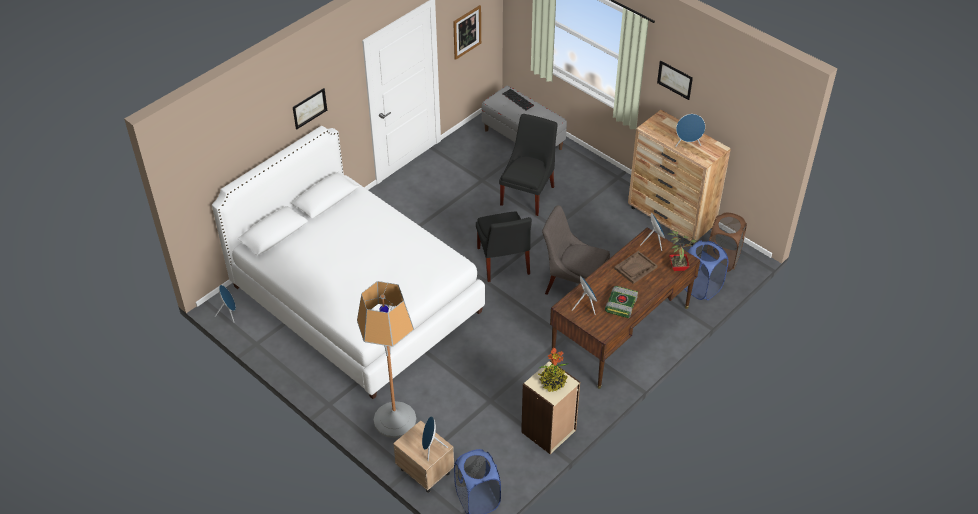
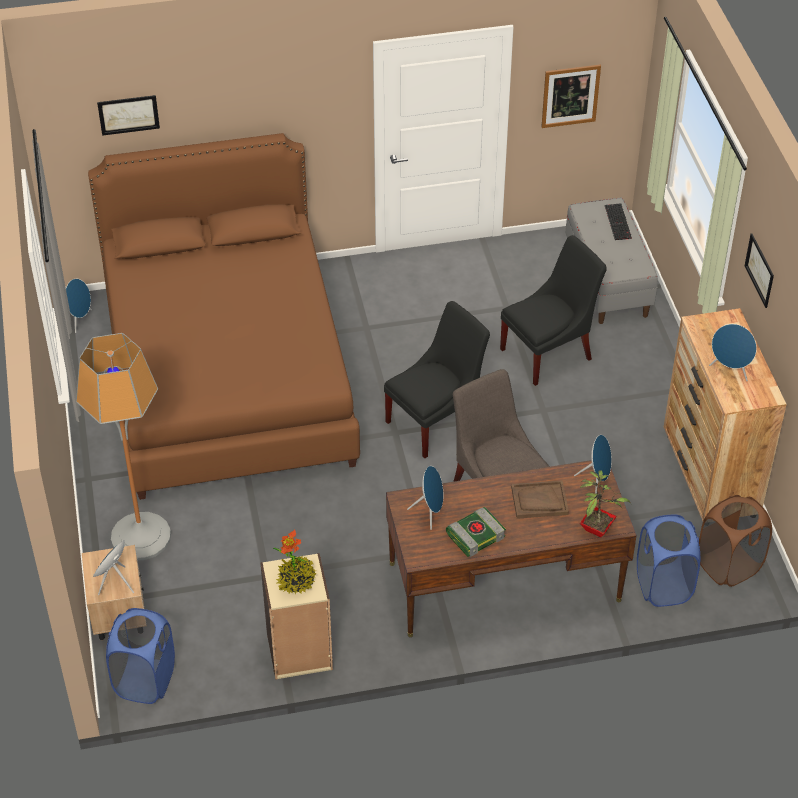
camera: 35 degrees right, 0 degrees up
white bed [212,126,485,399] -> brown bed [88,133,360,500]
picture [293,88,327,130] -> picture moved to [97,95,160,136]
black chair [476,211,532,282] -> black chair turned 150 degrees counterclockwise [384,301,490,458]

